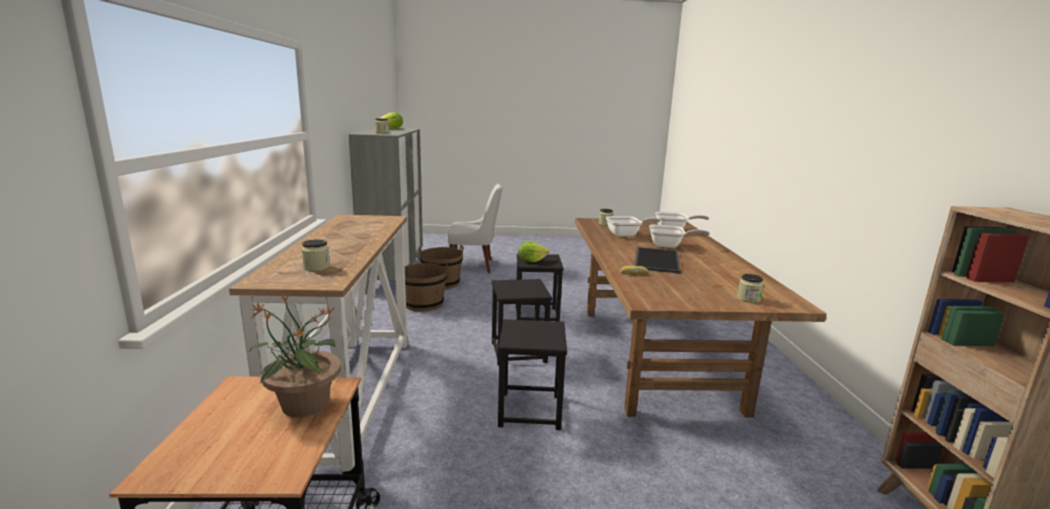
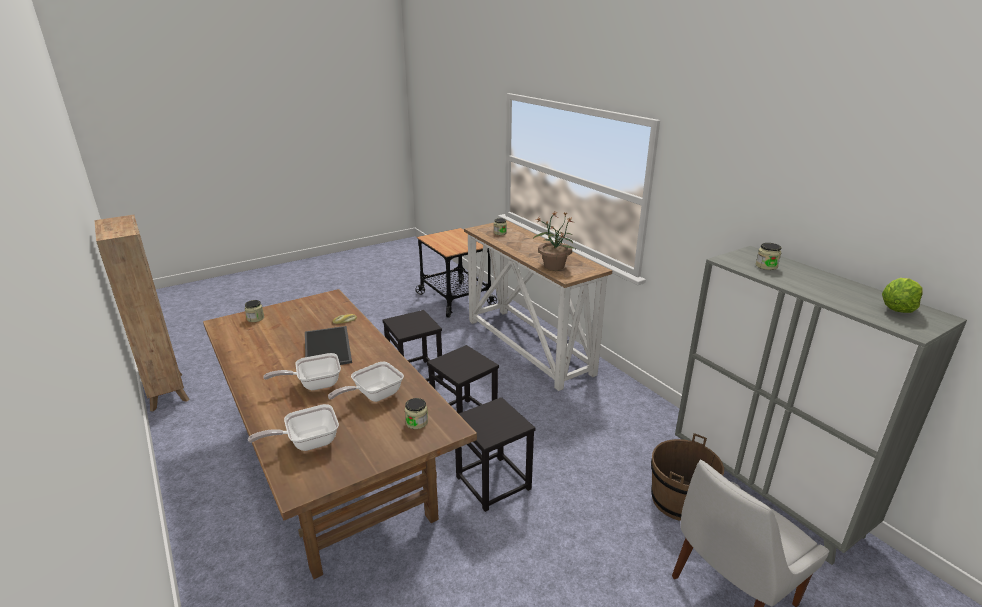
camera: 150 degrees right, 10 degrees up
potted plant [249,294,341,417] -> potted plant moved to [533,212,575,270]
brown bucket [405,263,448,312] -> none
lettuce [519,241,549,262] -> none

